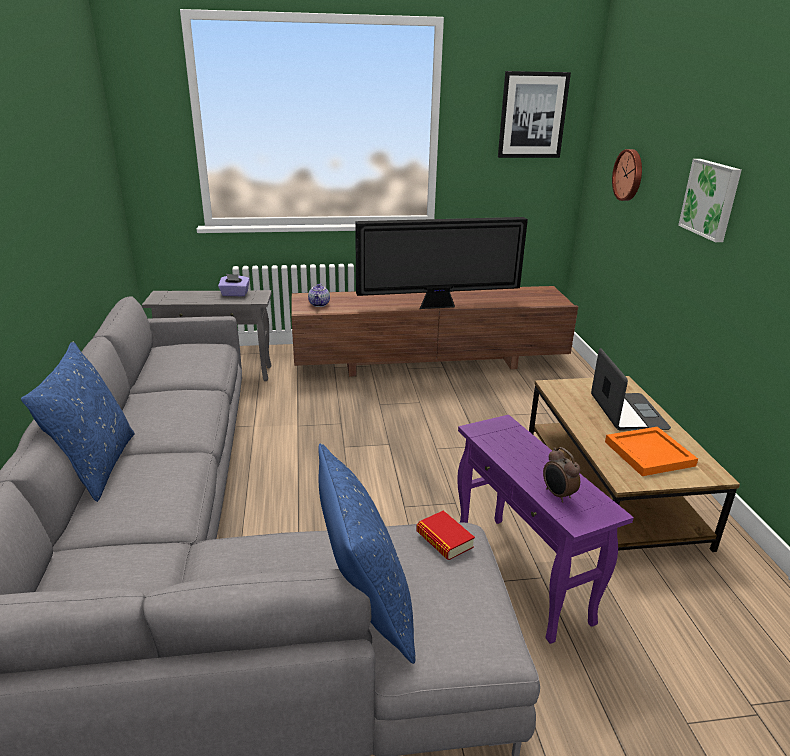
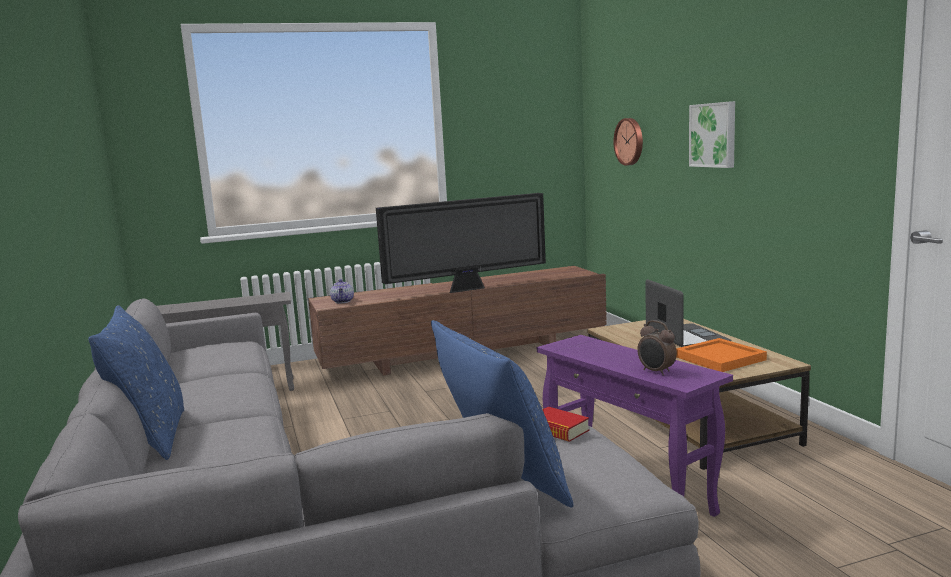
camera: 10 degrees left, 15 degrees down
purple tissue box [218,274,250,296] -> none
picture [498,71,571,158] -> none

